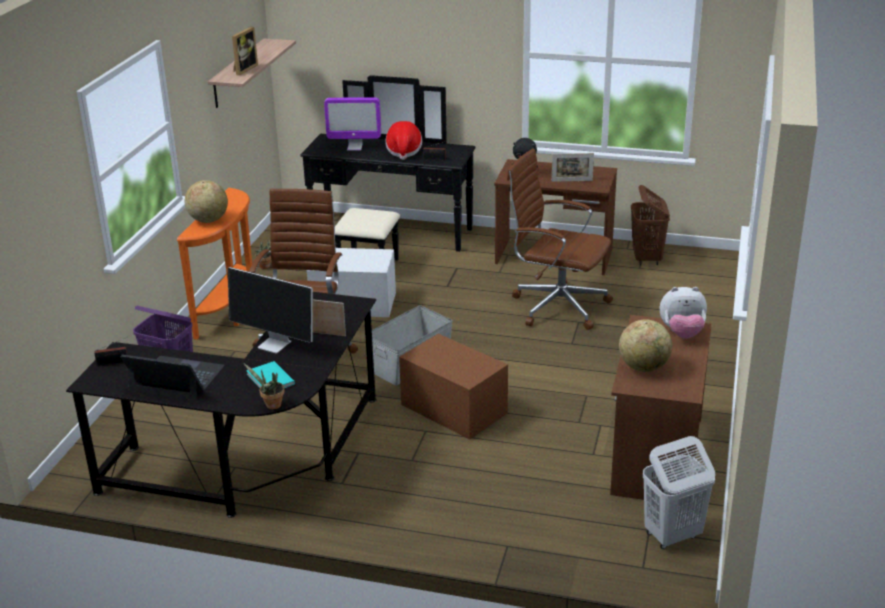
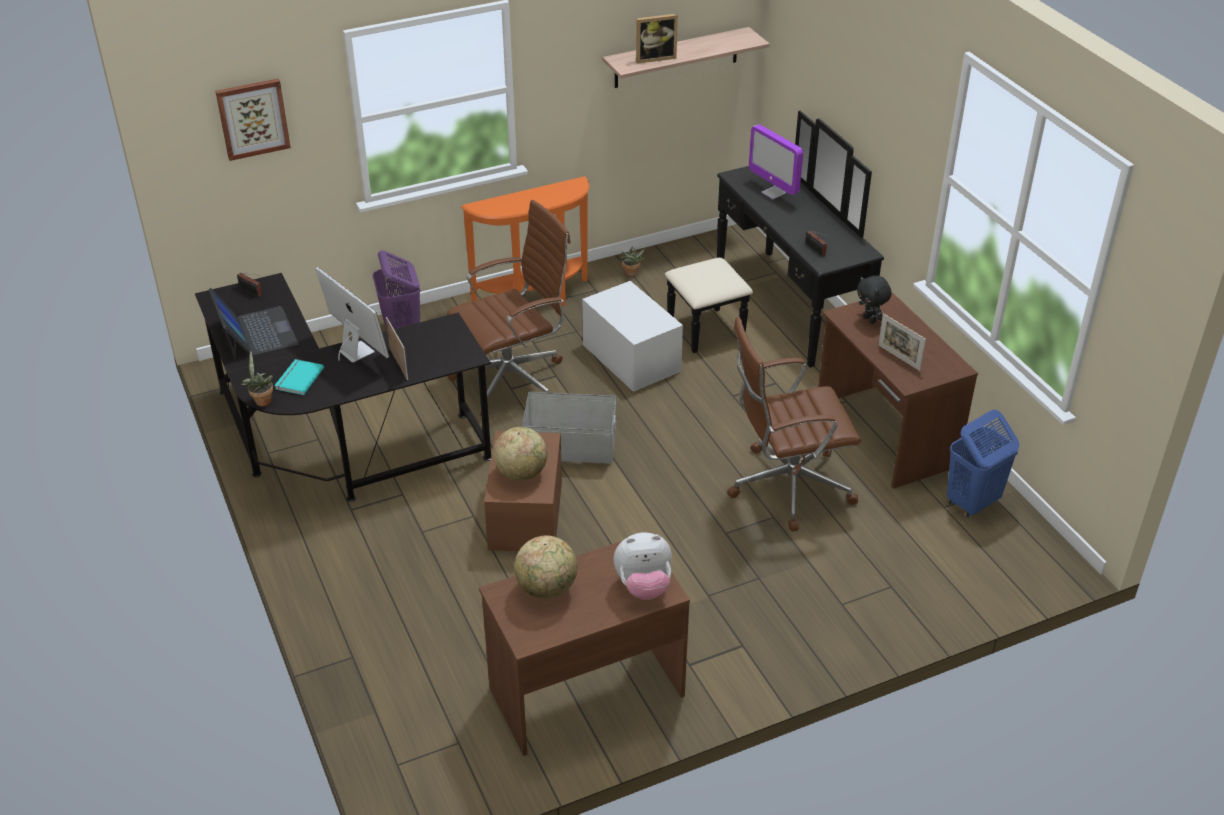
camera: 50 degrees right, 10 degrees up
globe [185,180,228,223] -> globe moved to [493,427,548,481]
monitor [228,267,313,353] -> monitor turned 150 degrees clockwise [315,267,389,363]
hat [385,121,422,160] -> none
brown office chair [507,148,613,330] -> brown office chair turned 90 degrees counterclockwise [727,317,861,531]
brown laundry basket [631,185,670,265] -> blue laundry basket [947,410,1019,518]
white laundry basket [643,436,715,549] -> none
plush toy [660,287,707,339] -> plush toy turned 60 degrees counterclockwise [614,532,672,600]
none -> picture [216,79,291,161]

